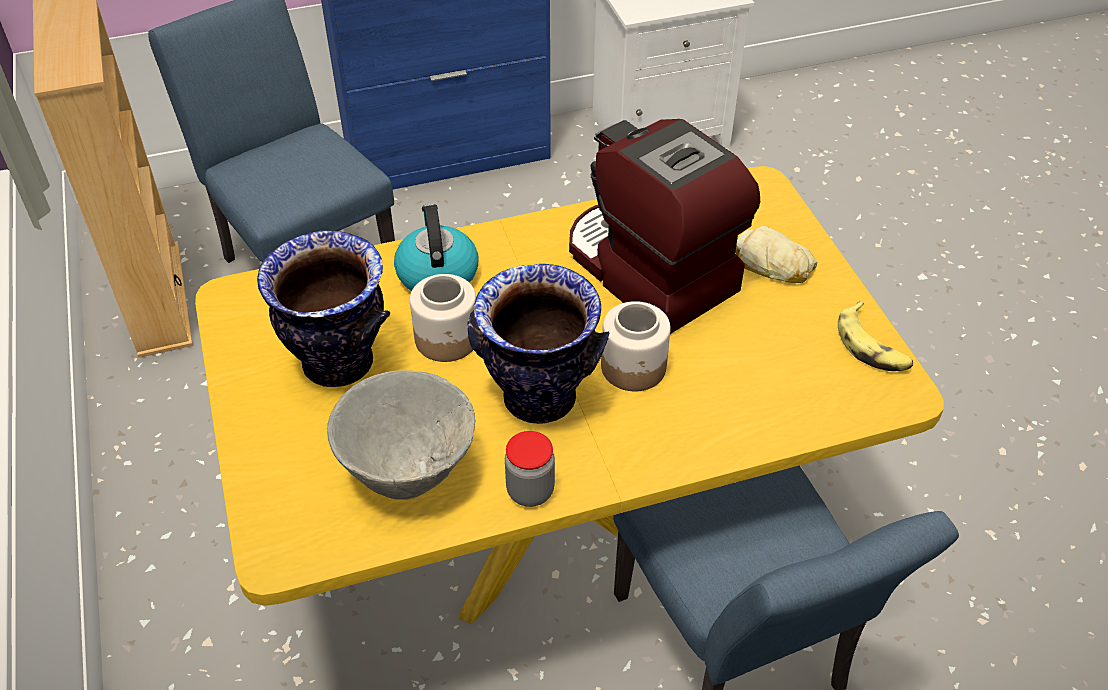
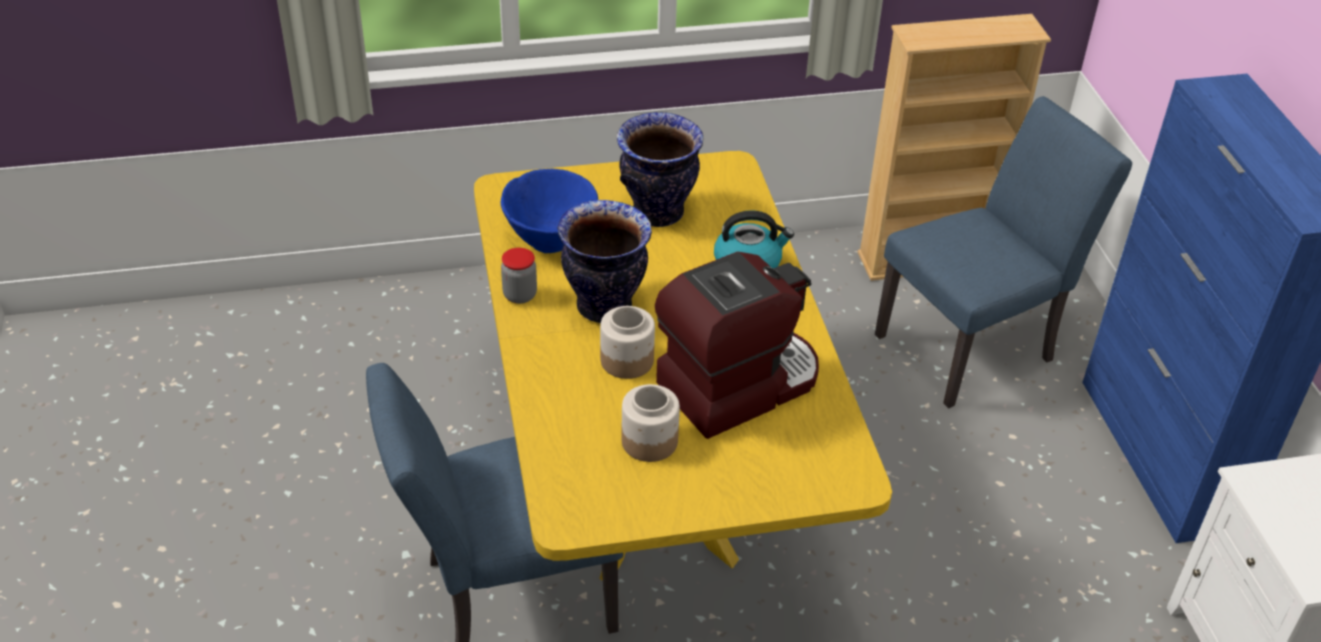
camera: 95 degrees right, 5 degrees down
grey bowl [327,370,476,500] -> blue bowl [501,169,598,253]
jar [410,274,476,362] -> jar moved to [621,384,680,462]
bread [735,226,817,283] -> none
banana [838,301,913,371] -> none

